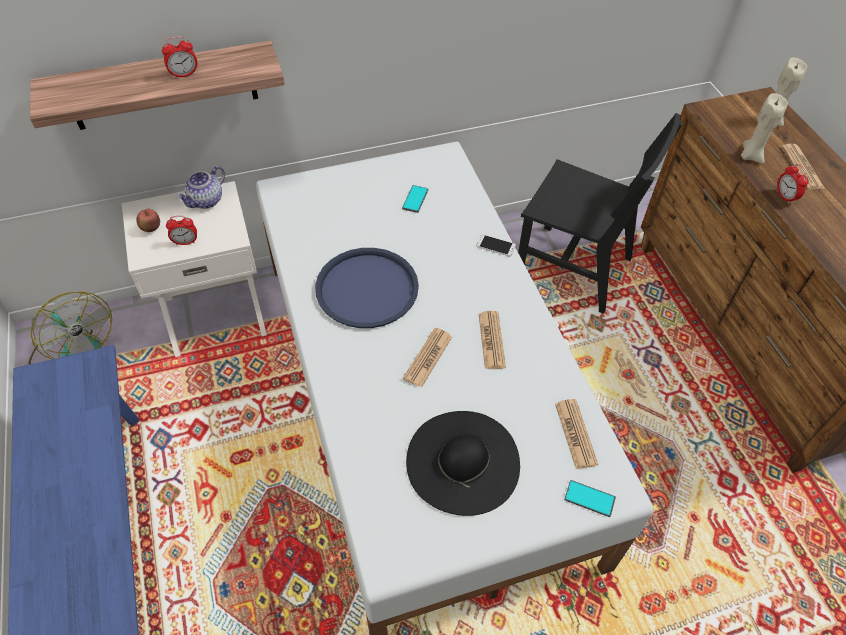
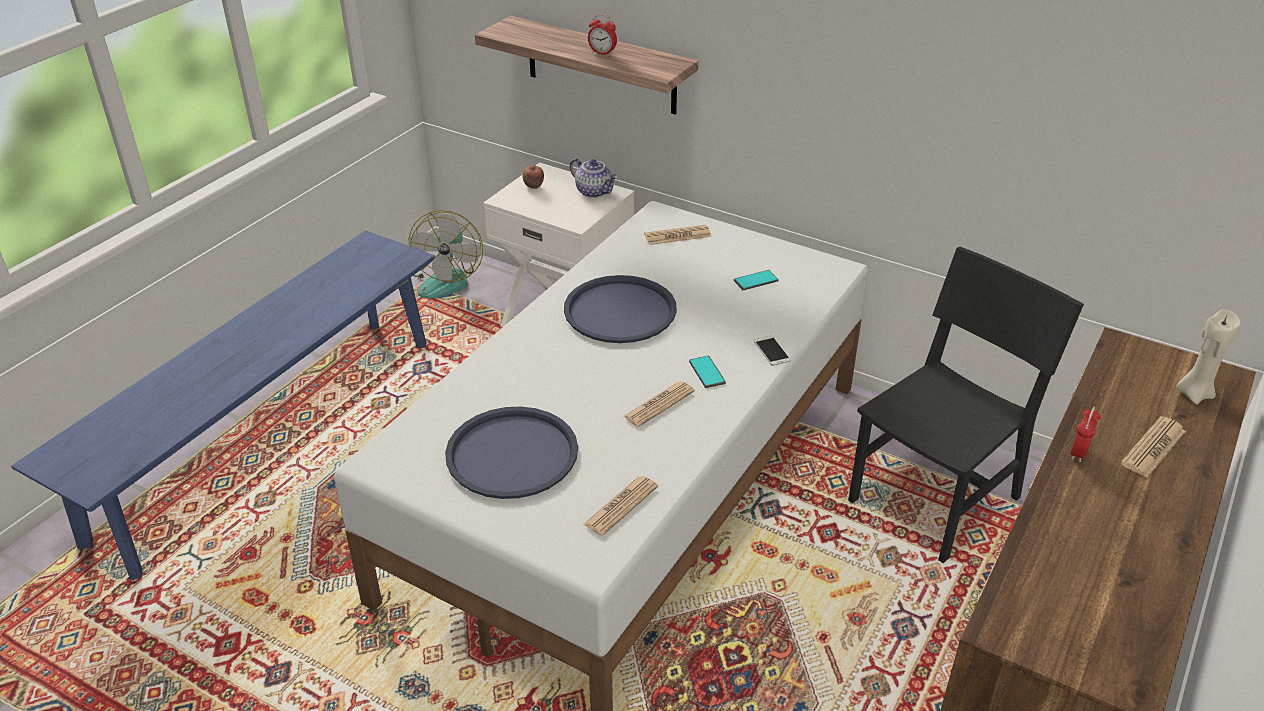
camera: 50 degrees right, 15 degrees down
alarm clock [166,216,197,245] -> none
teapot [177,166,225,209] -> teapot turned 135 degrees counterclockwise [570,158,618,198]
newspaper [403,328,452,388] -> newspaper moved to [644,225,711,245]
black hat [406,411,520,516] -> blue tray [445,407,578,499]
black chair [518,113,684,314] -> black chair turned 120 degrees counterclockwise [848,246,1084,563]
phone [564,480,616,517] -> phone moved to [689,356,726,388]
beige candle [741,93,788,164] -> none

